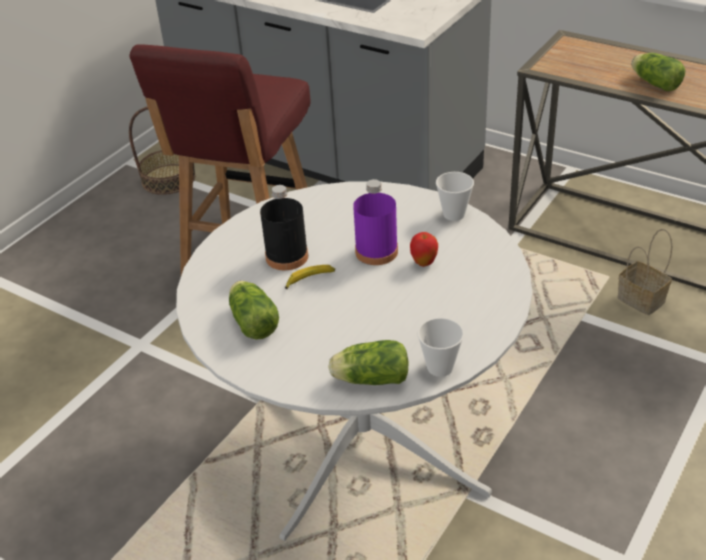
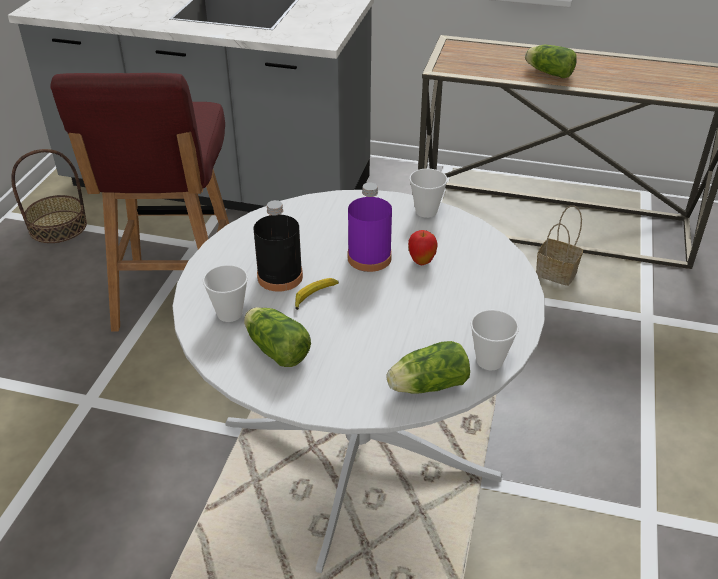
camera: 20 degrees left, 0 degrees up
none -> cup [203,265,248,322]

